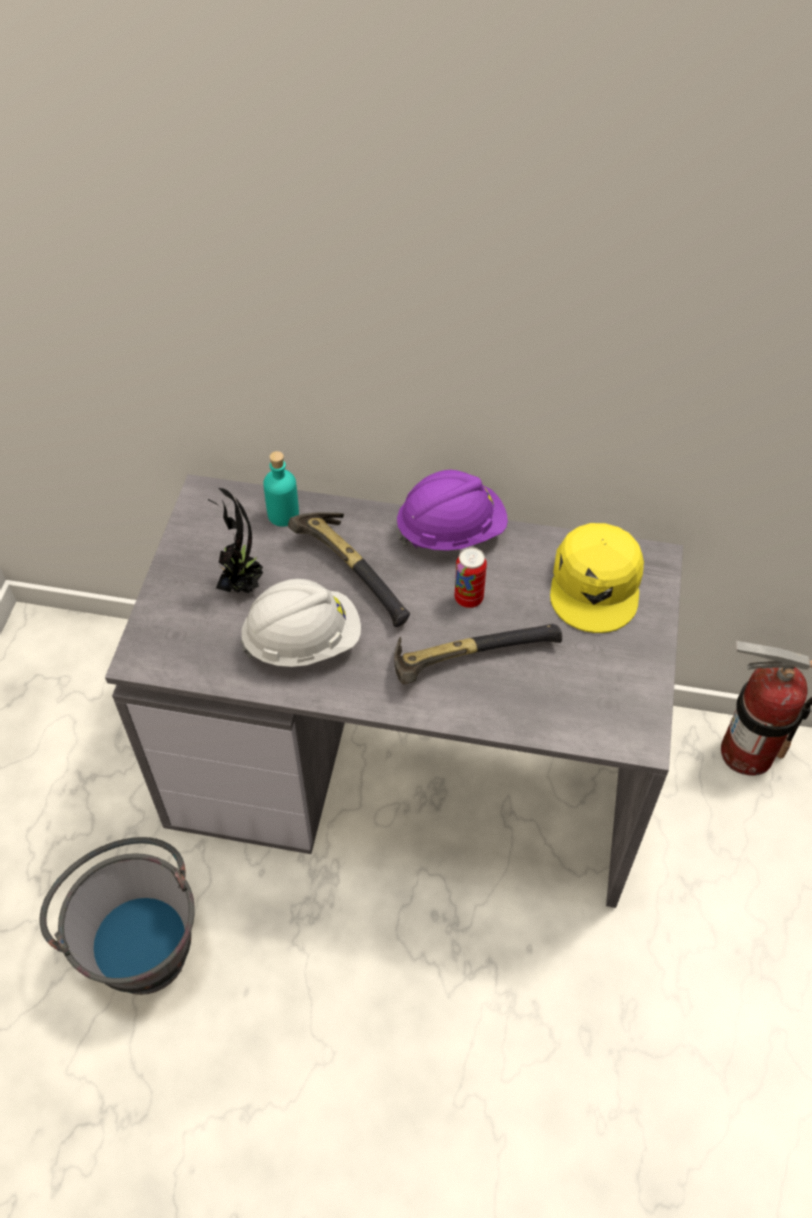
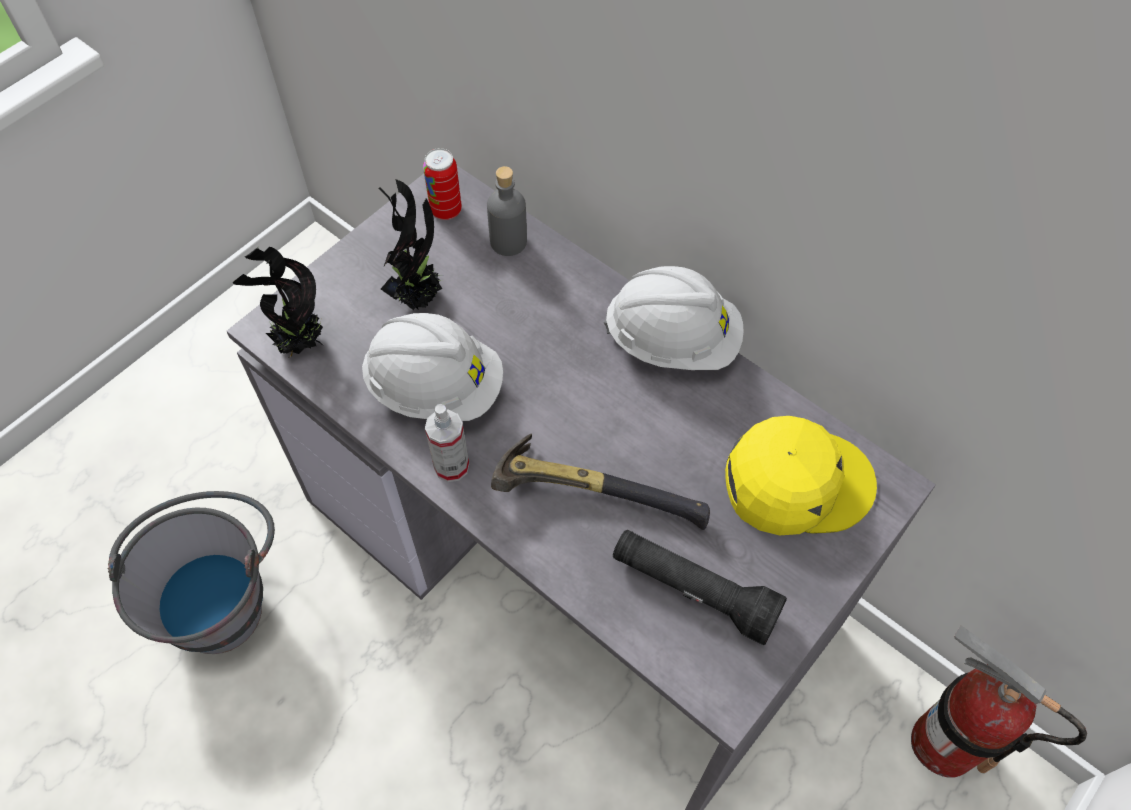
camera: 30 degrees right, 5 degrees up
turquoise bottle [263,451,299,527] -> grey bottle [487,166,527,256]
hammer [288,512,410,627] -> none
purple hard hat [396,470,508,551] -> white hard hat [604,266,744,370]
can [454,547,487,608] -> can moved to [423,148,462,220]
yellow cap [550,523,644,633] -> yellow cap turned 135 degrees counterclockwise [725,416,877,536]
none -> potted plant [232,247,324,358]
none -> spray bottle [425,404,469,482]
none -> black flashlight [613,530,787,645]

